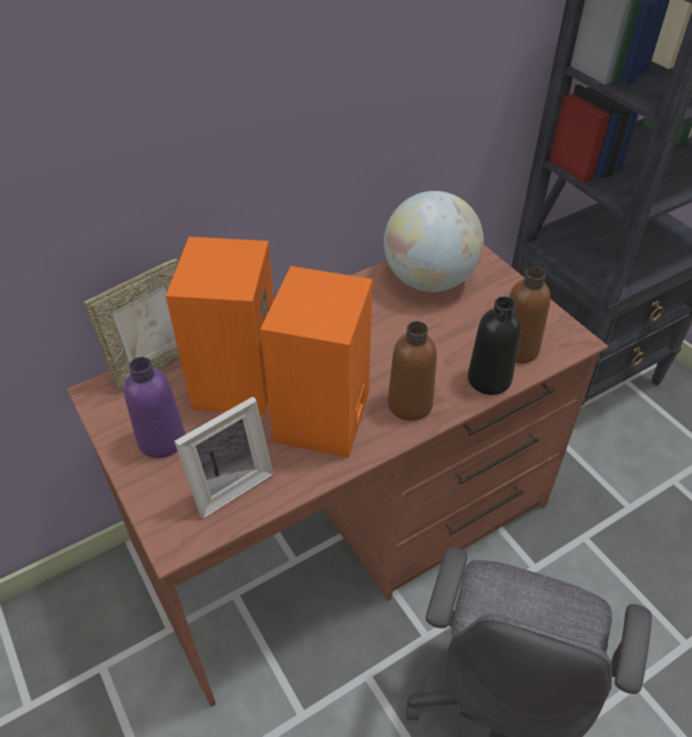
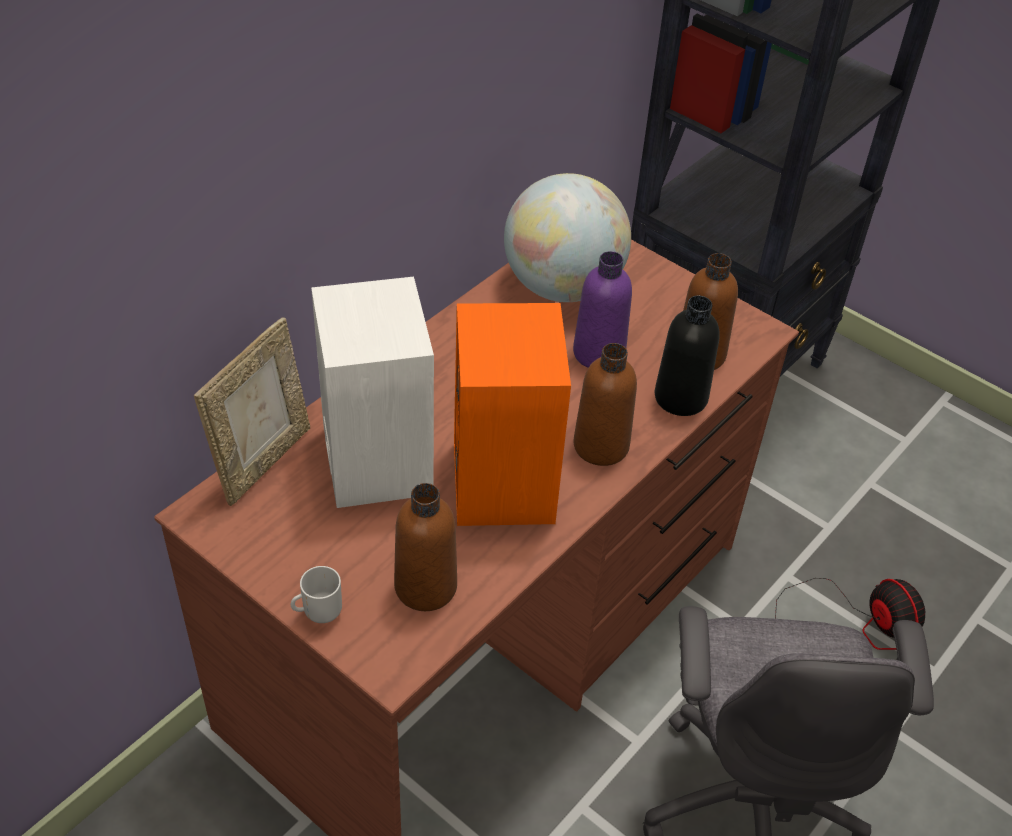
camera: 20 degrees left, 0 degrees up
purple bottle [124,357,185,458] -> purple bottle moved to [573,251,632,368]
orange speaker [166,237,274,415] -> white speaker [311,277,434,508]
picture frame [174,397,273,519] -> brown bottle [394,483,457,611]
none -> mug [291,566,342,623]
none -> fan [775,578,925,650]

